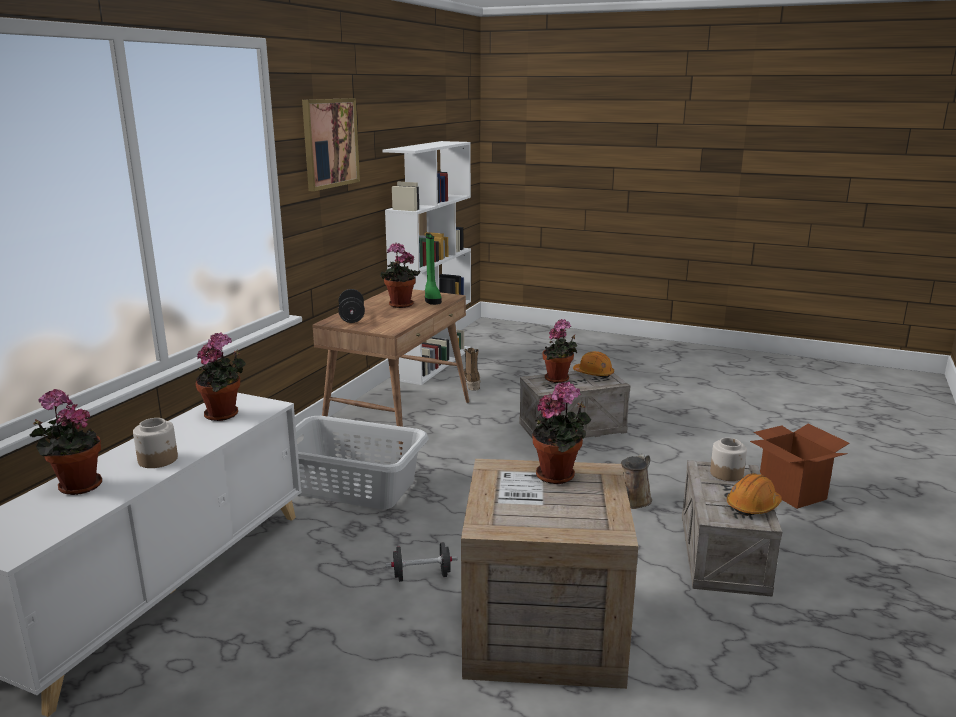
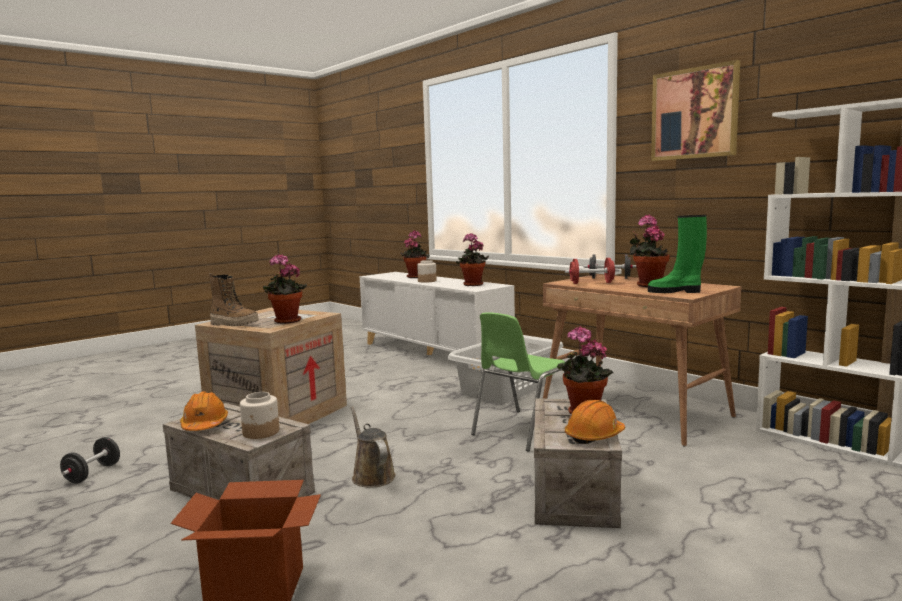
camera: 115 degrees right, 10 degrees down
black dumbbell [386,542,457,582] -> black dumbbell moved to [60,437,120,483]
boot [464,348,480,391] -> boot moved to [209,273,259,326]
none -> green chair [471,312,569,452]
none -> red dumbbell [565,258,619,284]

